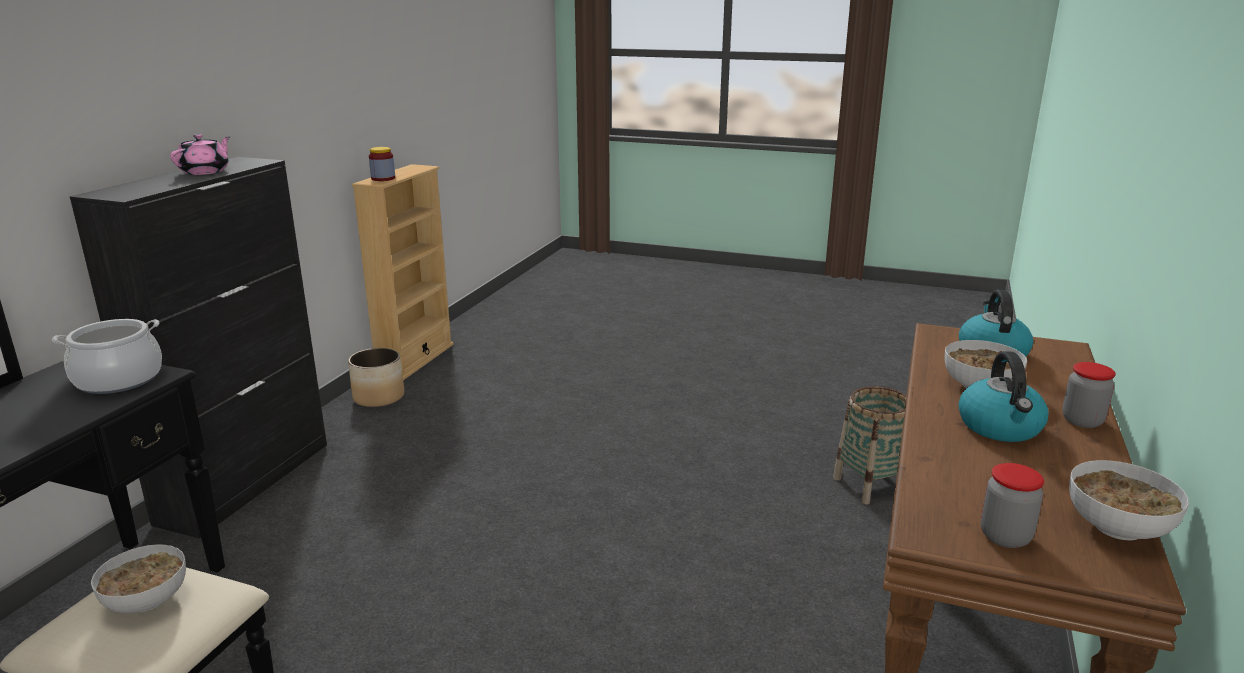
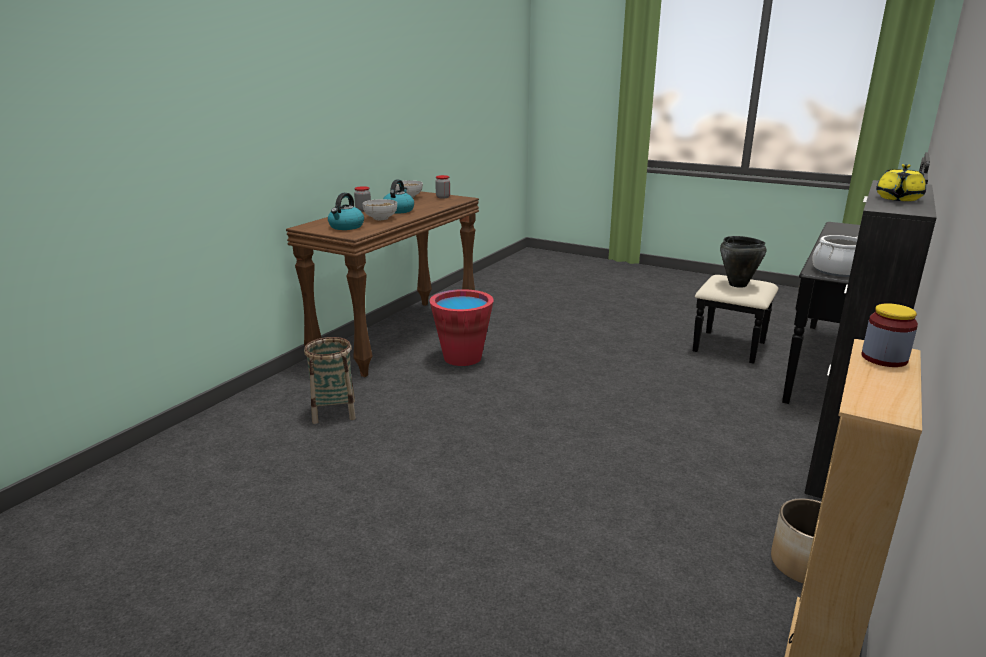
camera: 170 degrees left, 0 degrees up
bowl [91,545,186,613] -> black cooking pot [720,236,767,288]
pink teapot [170,134,230,175] -> yellow teapot [876,164,926,201]
none -> red bucket [430,289,494,366]

